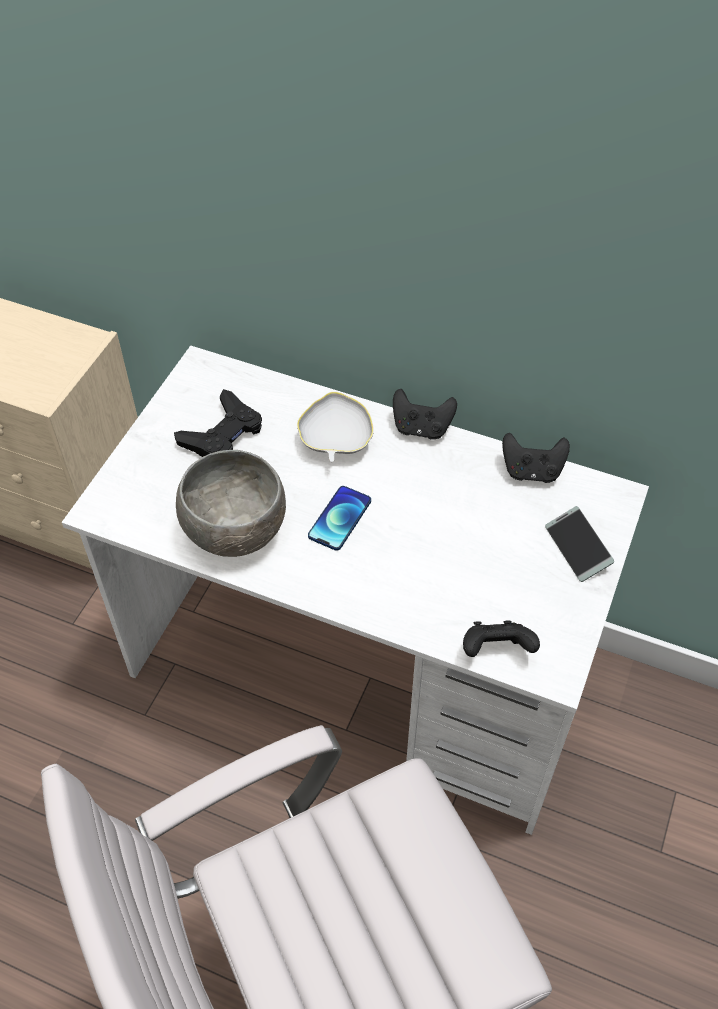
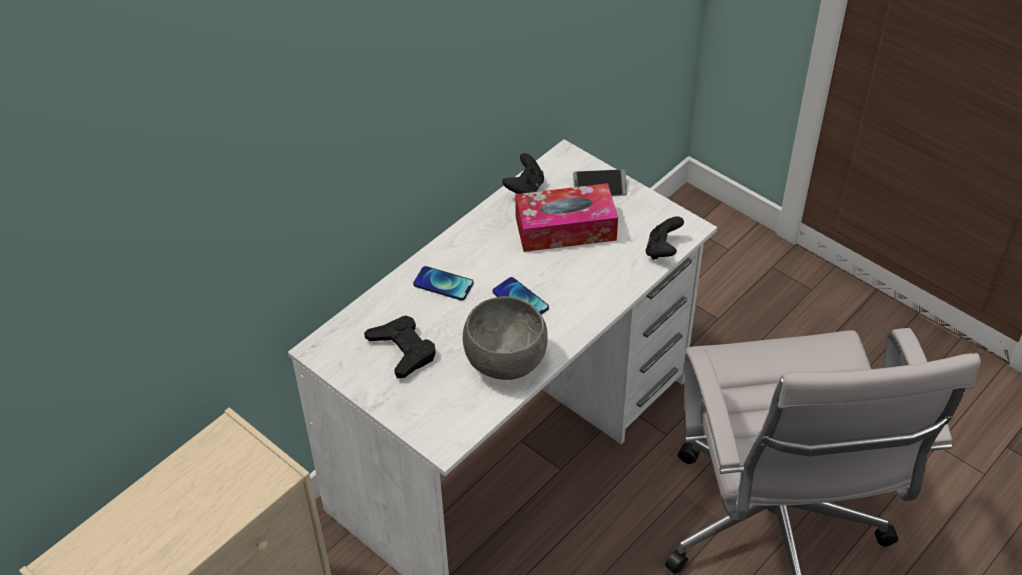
camera: 70 degrees left, 5 degrees down
white bowl [297,392,374,462] -> phone [413,266,474,300]
black game controller [393,389,457,440] -> none
none -> tissue box [515,183,618,252]

